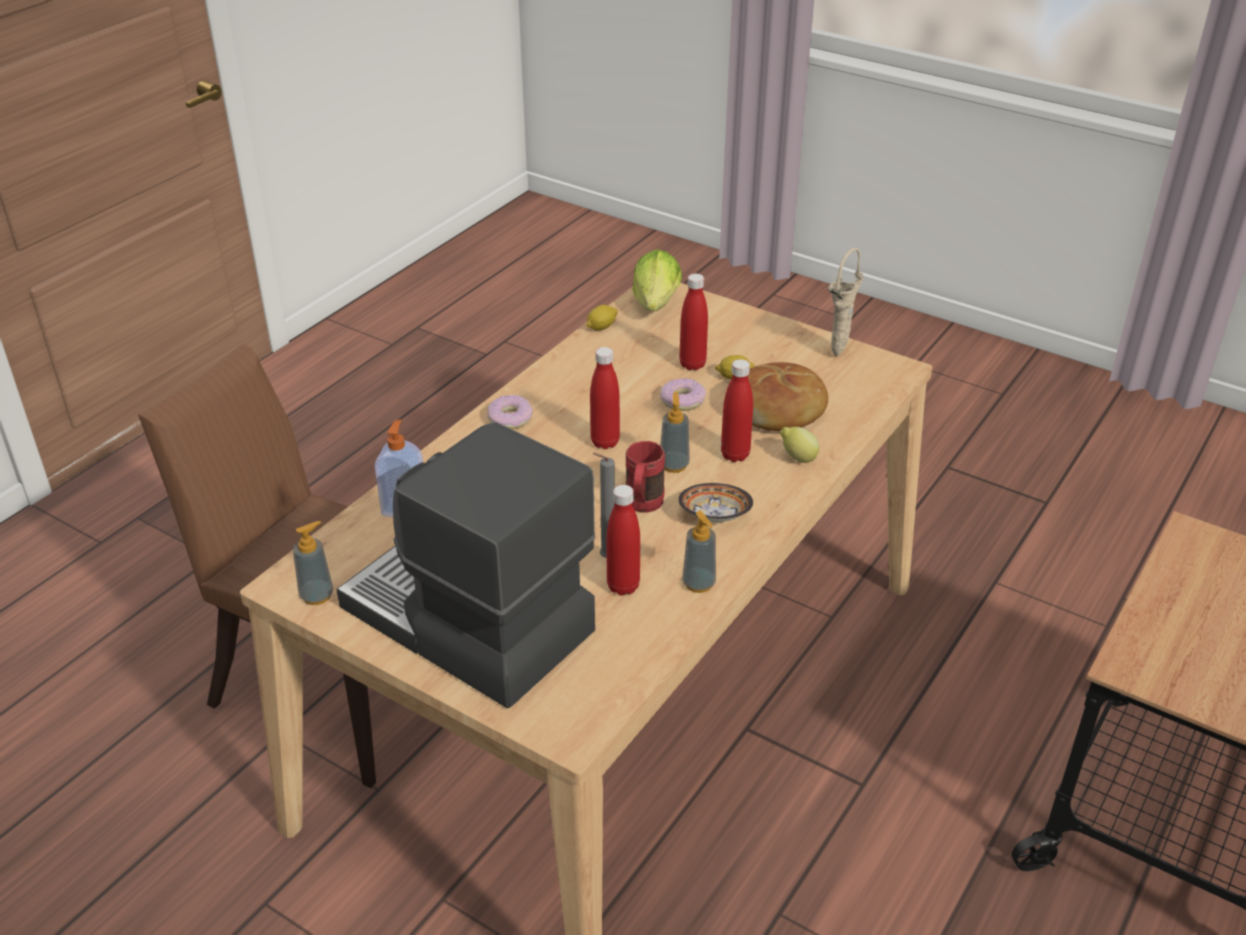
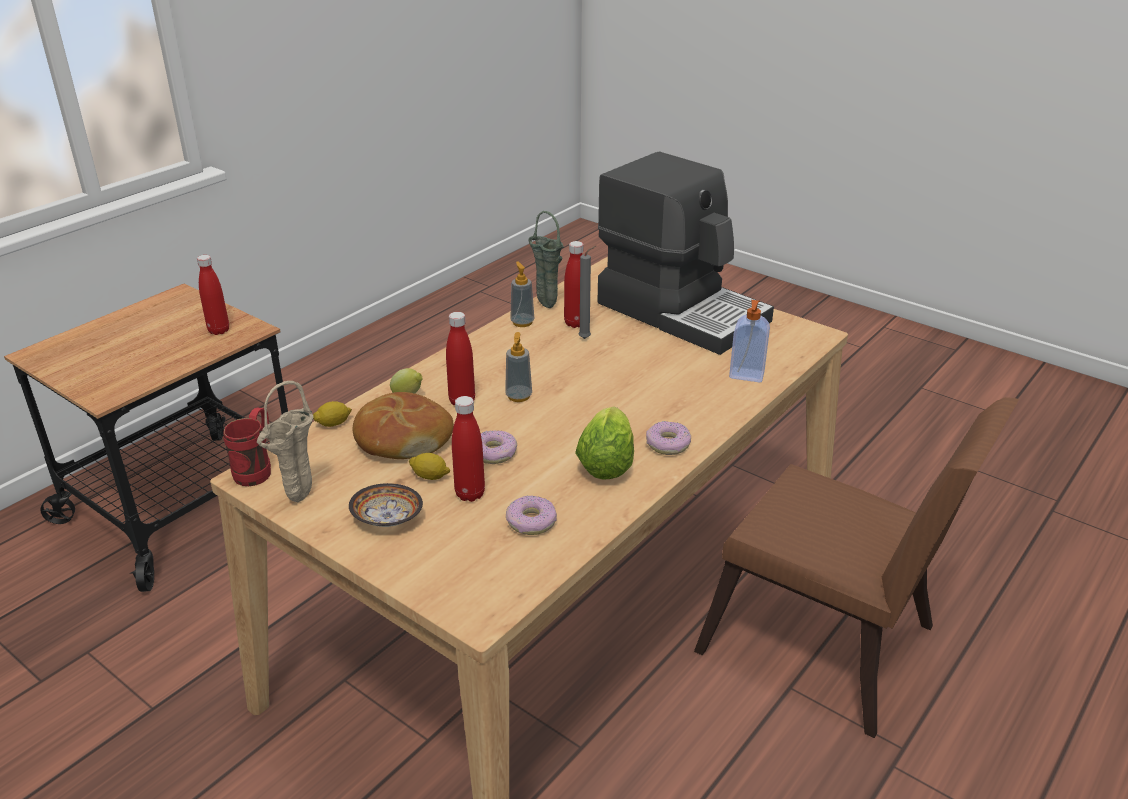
camera: 175 degrees left, 5 degrees down
soap dispenser [293,521,333,605] -> none
lemon [586,305,618,330] -> lemon moved to [313,401,352,427]
red bottle [590,347,620,449] -> red bottle moved to [197,255,229,335]
red mug [626,441,665,512] -> red mug moved to [223,407,271,486]
lettuce [633,249,682,311] -> lettuce moved to [575,407,634,480]
bowl [679,483,753,522] -> bowl moved to [349,483,423,527]
none -> donut [506,495,557,535]
none -> green vase [528,211,564,308]

